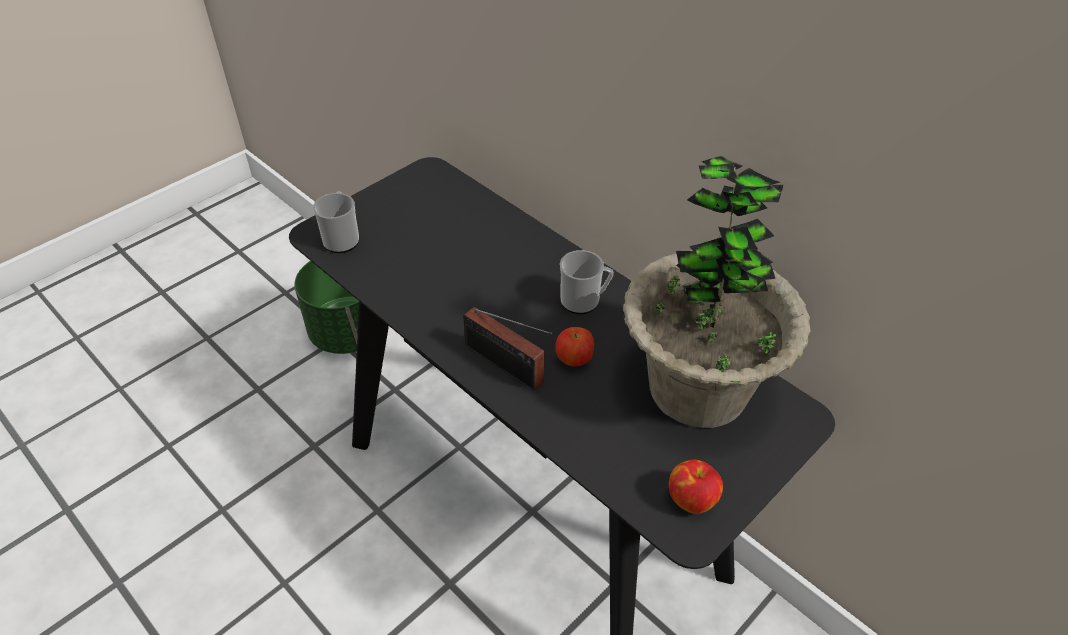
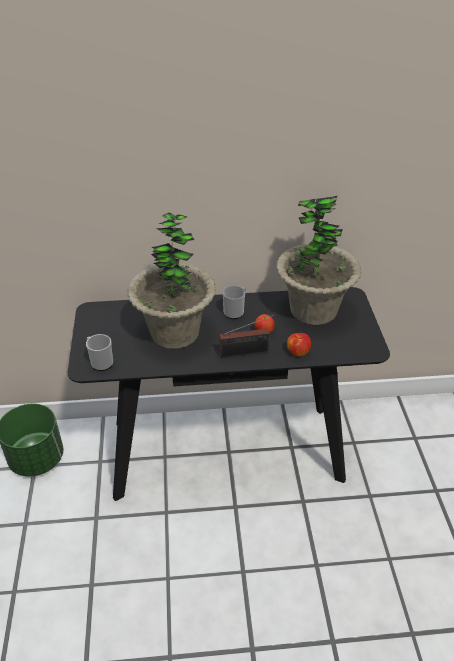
camera: 50 degrees left, 5 degrees down
apple [669,459,723,514] -> apple moved to [287,333,311,356]
none -> potted plant [127,212,216,349]

